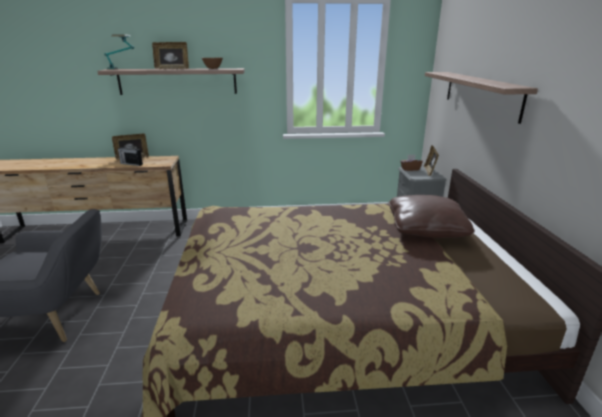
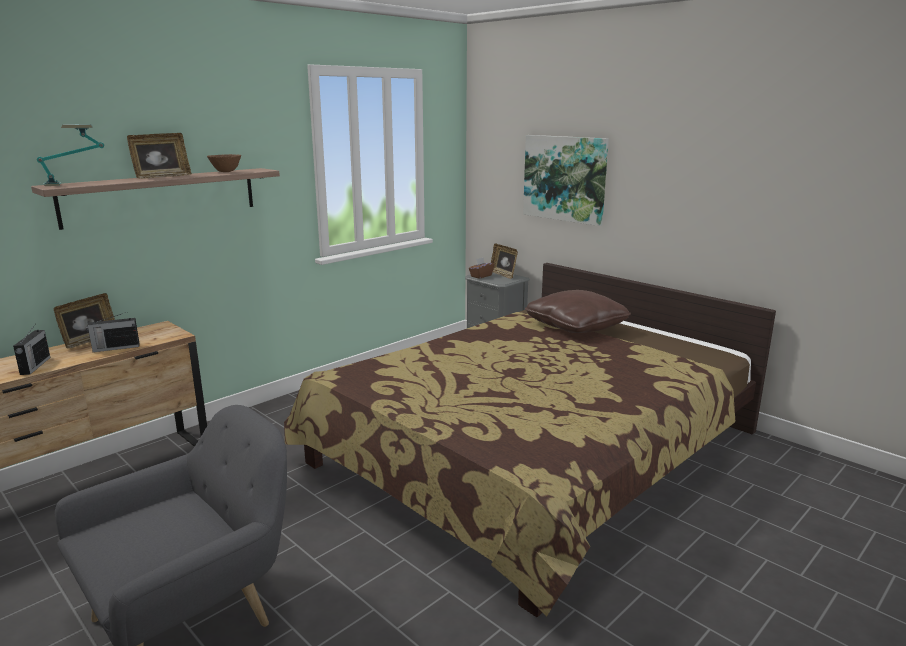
camera: 40 degrees left, 5 degrees down
shelf [425,72,538,124] -> picture [523,135,609,226]
none -> radio [13,325,50,375]

